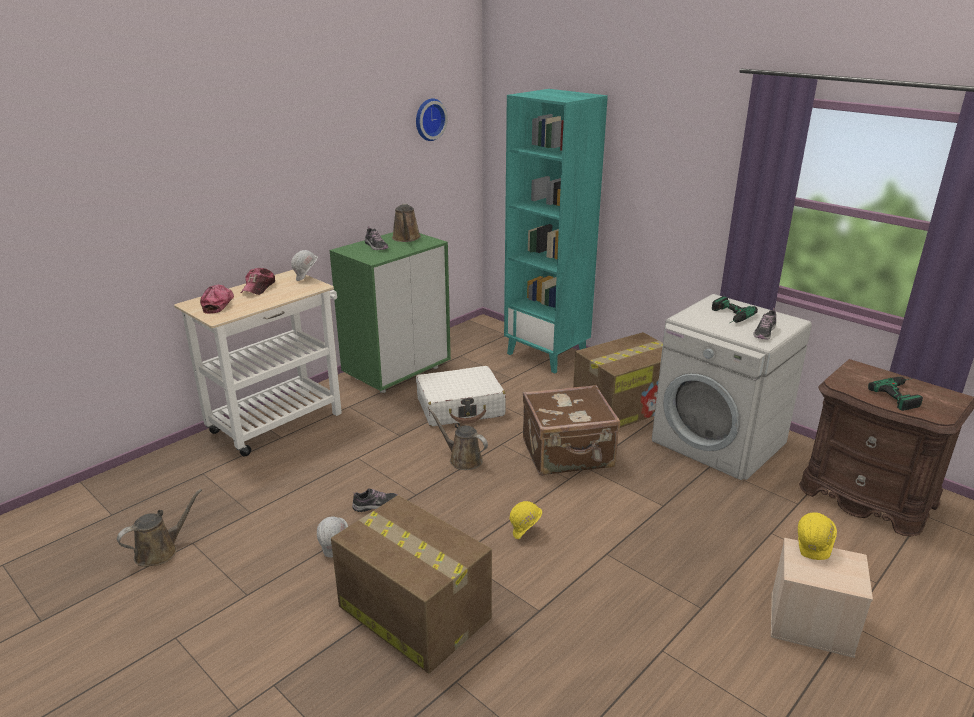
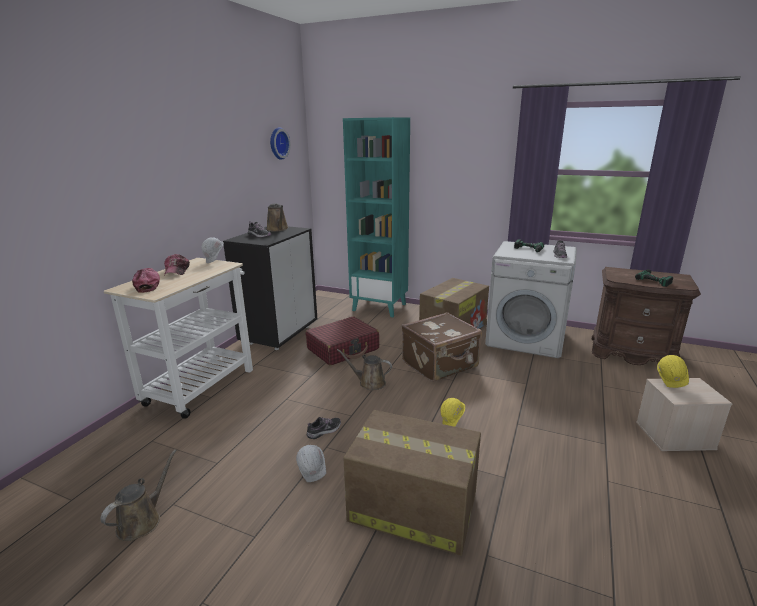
camera: 20 degrees left, 5 degrees down
green cabinet [329,232,451,393] -> black cabinet [223,227,317,350]
white suitcase [416,366,506,426] -> red suitcase [306,317,379,366]

